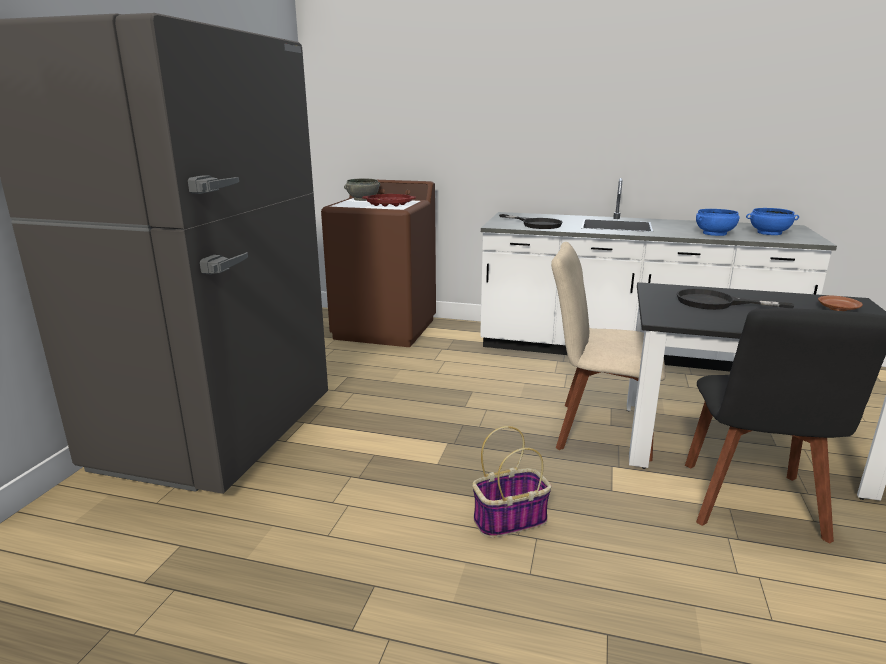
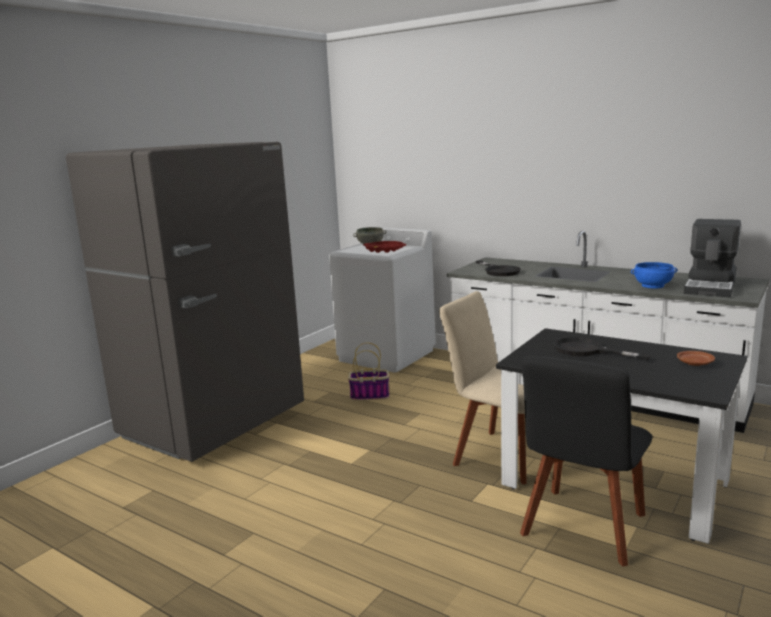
camera: 20 degrees right, 5 degrees down
brown washing machine [321,180,436,347] -> white washing machine [329,227,436,373]
basket [473,426,552,538] -> basket moved to [348,342,390,401]
blue bowl [746,208,799,235] -> coffee machine [684,219,741,297]

